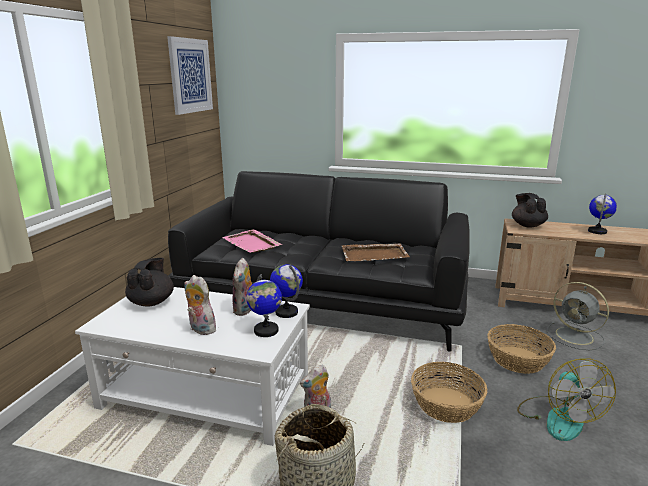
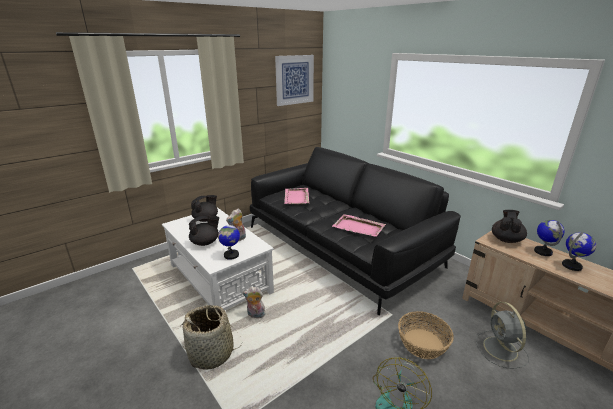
camera: 35 degrees right, 5 degrees up
plush toy [184,275,216,335] -> black teapot [189,216,219,246]
globe [270,264,303,318] -> globe moved to [534,220,564,256]
brown tray [342,243,410,261] -> pink tray [332,214,386,237]
basket [411,362,487,423] -> none

